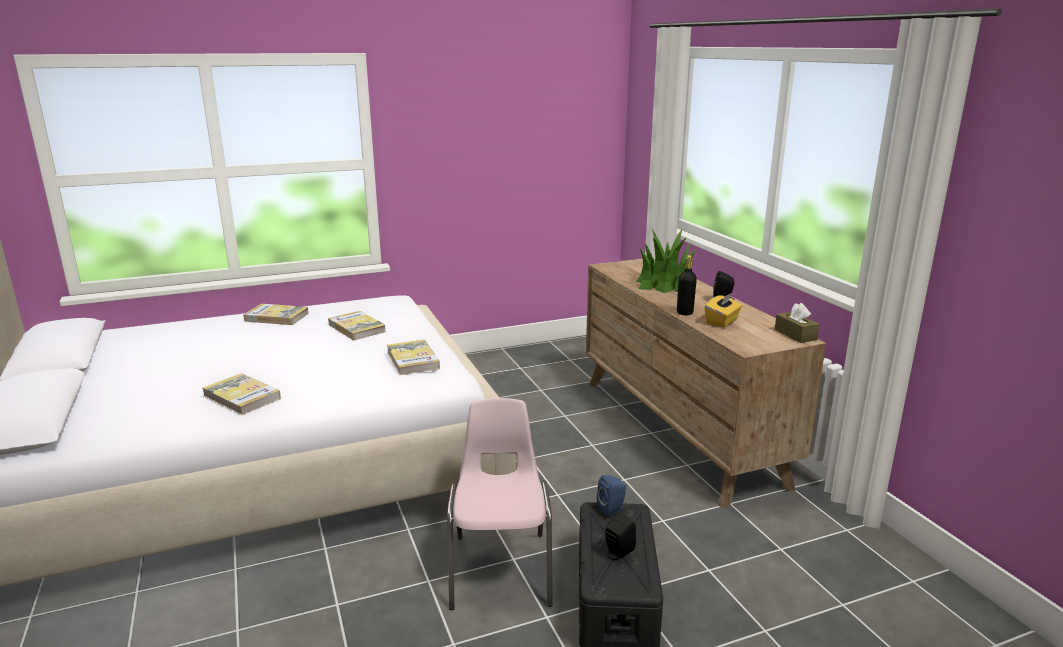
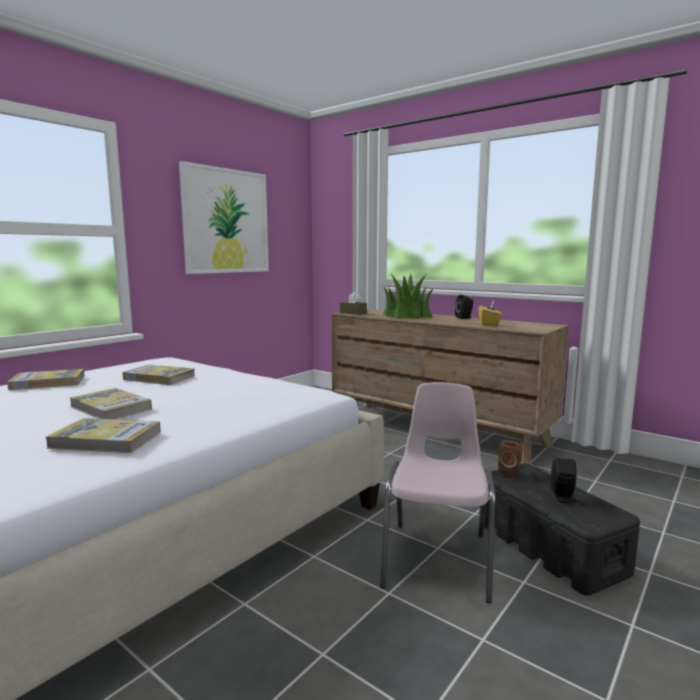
camera: 30 degrees left, 10 degrees down
book [387,339,440,375] -> book moved to [69,388,152,419]
pink chair [447,398,553,610] -> pink chair turned 45 degrees clockwise [380,382,495,603]
blue speaker [597,475,626,516] -> brown speaker [498,440,522,477]
black bottle [677,255,697,315] -> none
brown tissue box [775,303,819,343] -> brown tissue box moved to [340,292,367,315]
none -> picture [179,161,269,274]

